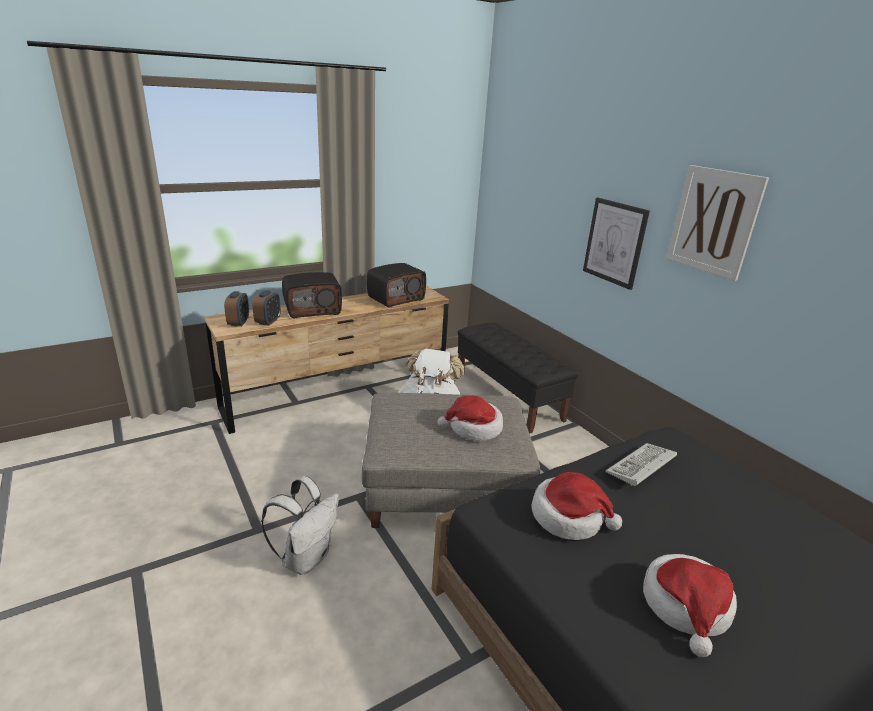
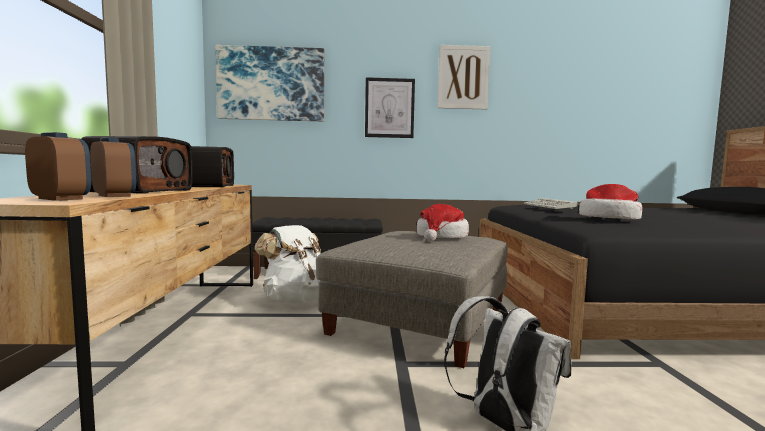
camera: 60 degrees left, 20 degrees down
hat [643,554,737,657] -> none
none -> picture [215,45,324,121]

